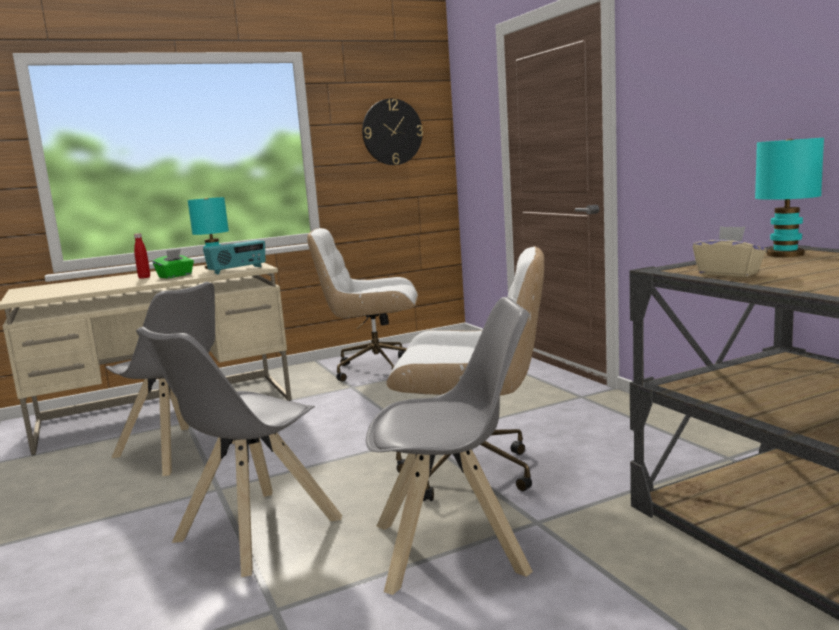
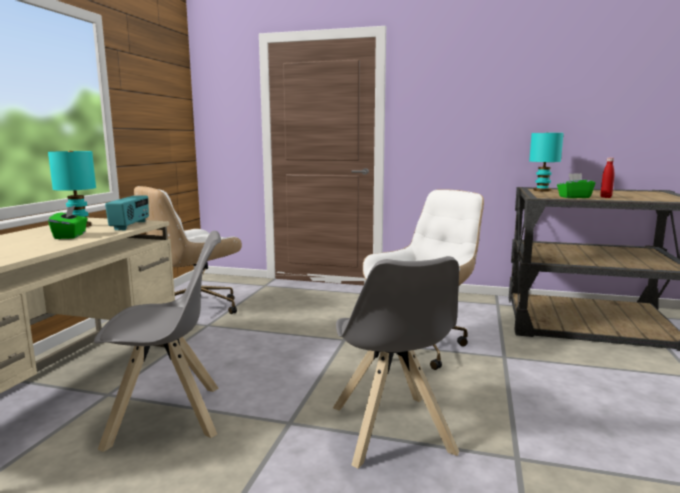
camera: 50 degrees left, 0 degrees up
red bottle [134,233,150,279] -> red bottle moved to [600,158,614,198]
wall clock [362,98,423,165] -> none
grey chair [366,297,533,595] -> none
beige tissue box [693,226,766,277] -> green tissue box [557,173,595,198]

